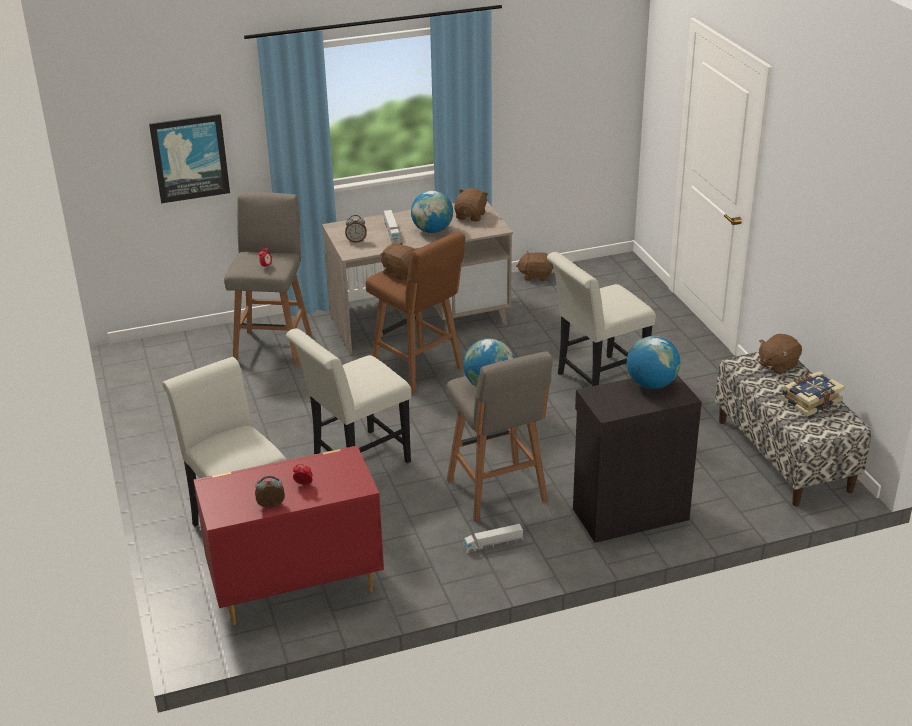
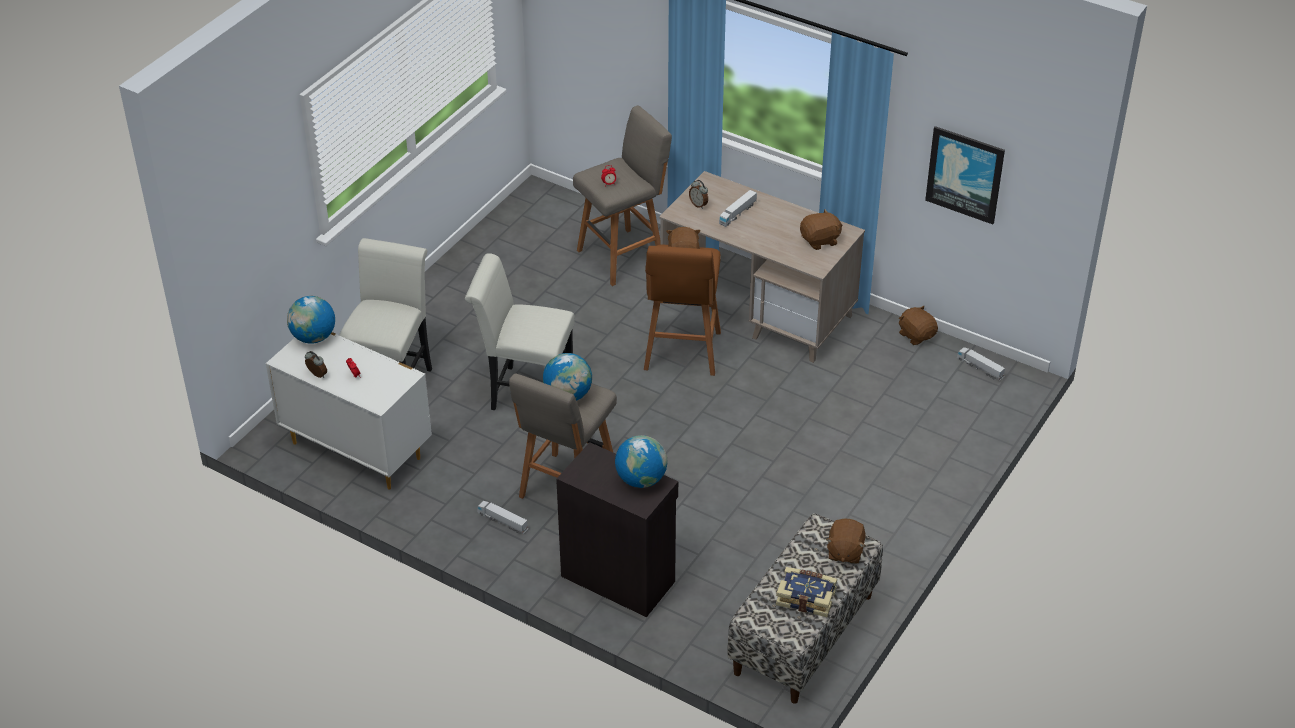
camera: 50 degrees right, 10 degrees up
picture [149,114,230,203] -> picture moved to [925,126,1005,224]
red dresser [193,446,384,625] -> white dresser [266,332,432,490]
globe [411,191,453,233] -> globe moved to [287,296,335,344]
white chair [547,252,656,386] -> none
brown plush toy [759,334,802,374] -> brown plush toy turned 90 degrees counterclockwise [826,519,866,564]
none -> toy truck [957,347,1005,381]

